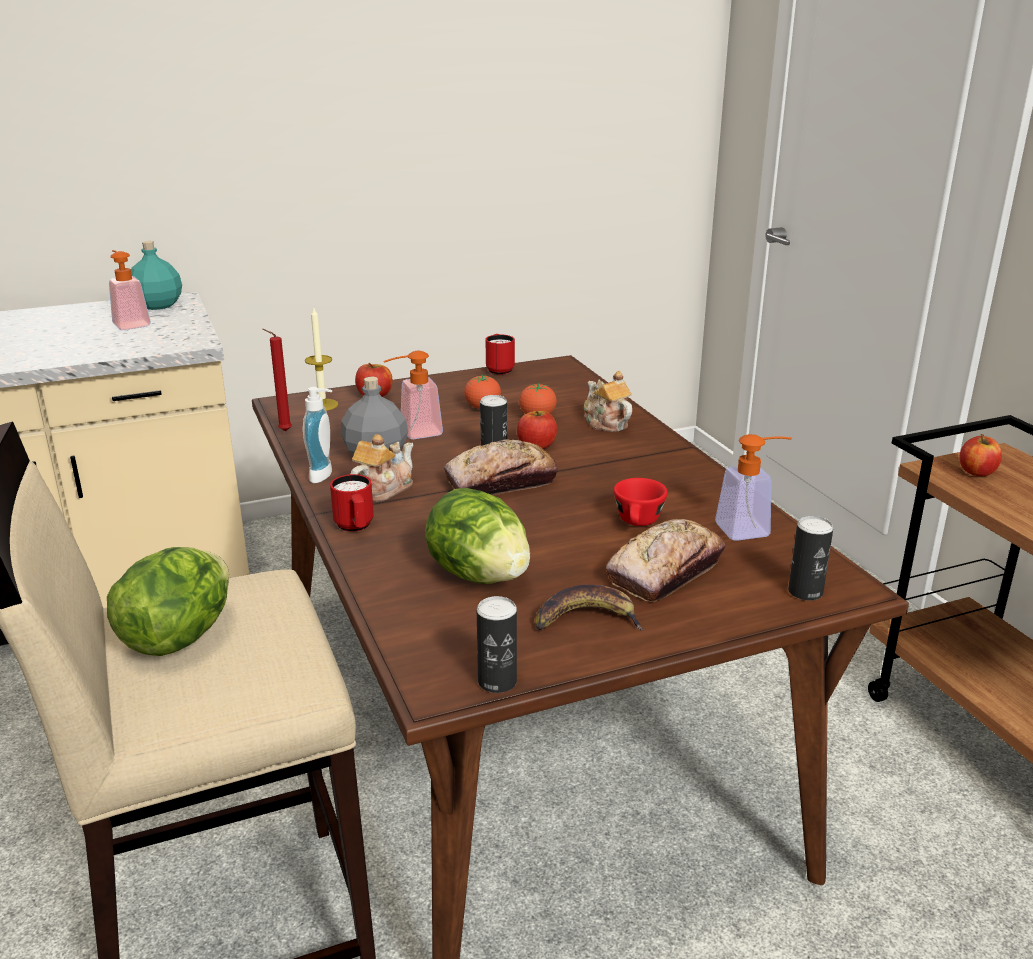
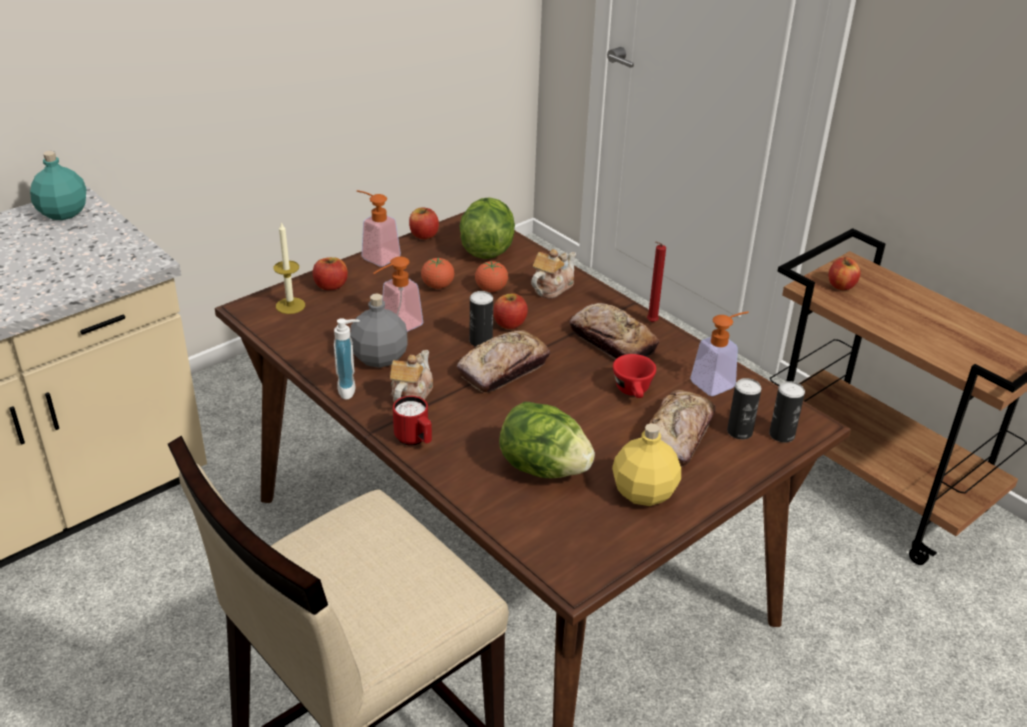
camera: 20 degrees left, 10 degrees up
lettuce [107,547,229,656] -> lettuce moved to [460,197,515,259]
soap dispenser [109,250,151,330] -> soap dispenser moved to [357,190,401,267]
red candle [263,329,292,431] -> red candle moved to [647,241,666,322]
can [477,596,517,693] -> can moved to [727,378,761,439]
red mug [486,334,515,375] -> apple [409,207,439,239]
banana [535,585,644,630] -> yellow bottle [612,423,681,506]
teapot [584,371,632,432] -> teapot turned 90 degrees clockwise [531,249,576,298]
none -> bread [569,303,659,360]

